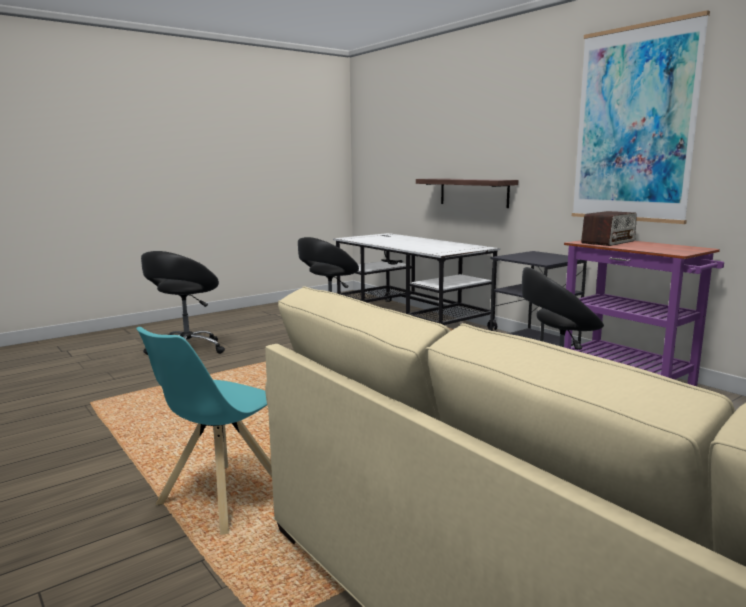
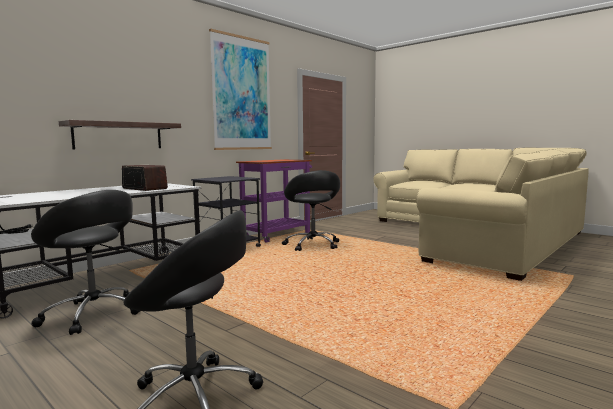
camera: 100 degrees left, 5 degrees down
turquoise chair [136,327,272,535] -> none
radio [581,211,637,246] -> radio moved to [122,165,168,191]

